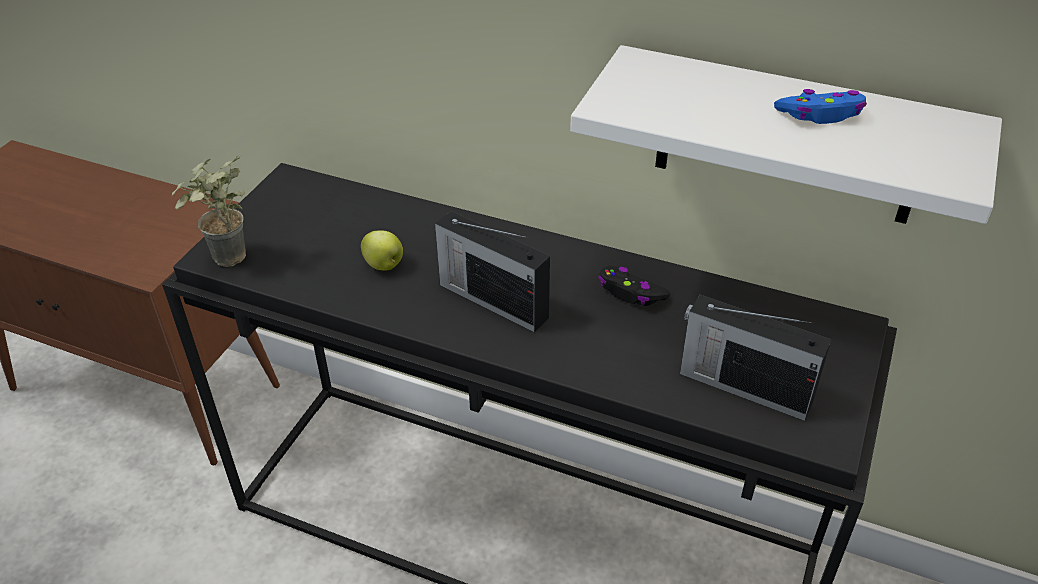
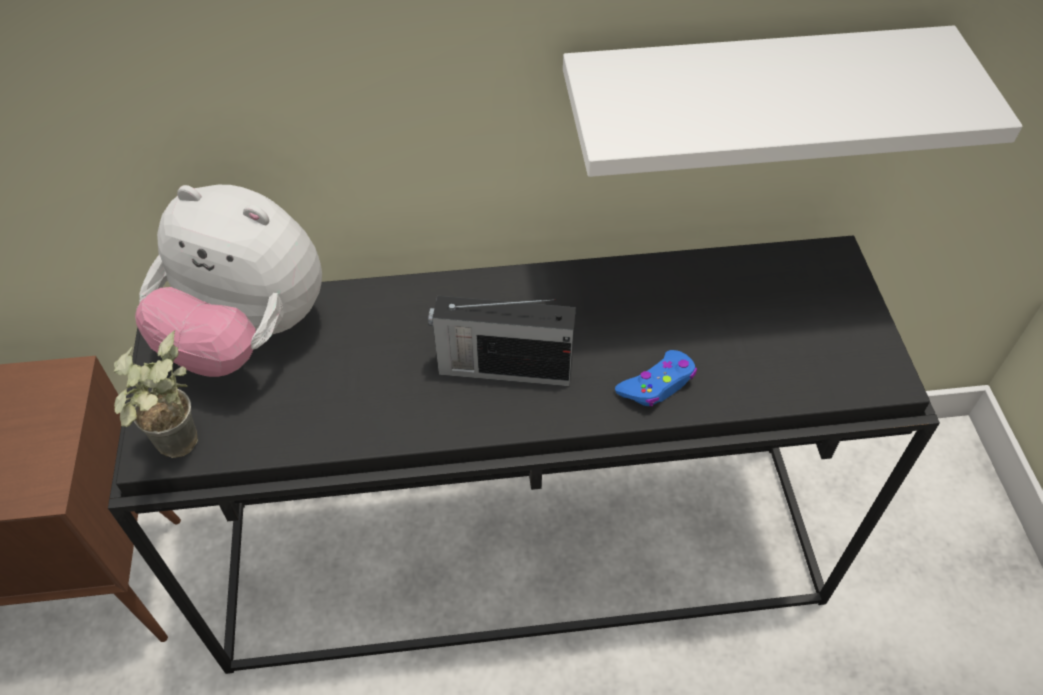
camera: 30 degrees left, 10 degrees up
apple [361,230,403,271] -> none
black game controller [598,266,671,306] -> none
radio [680,295,832,421] -> none
blue game controller [774,89,867,124] -> blue game controller moved to [615,350,697,407]
none -> plush toy [135,185,322,377]

